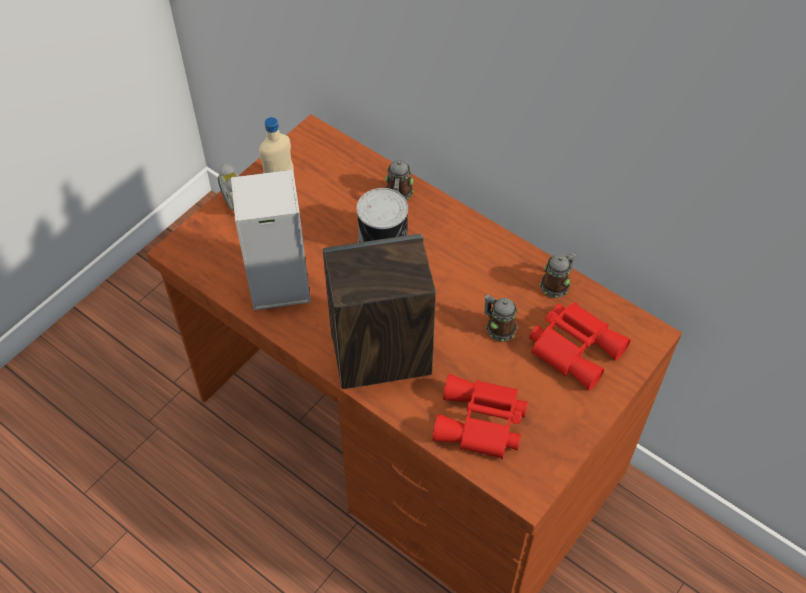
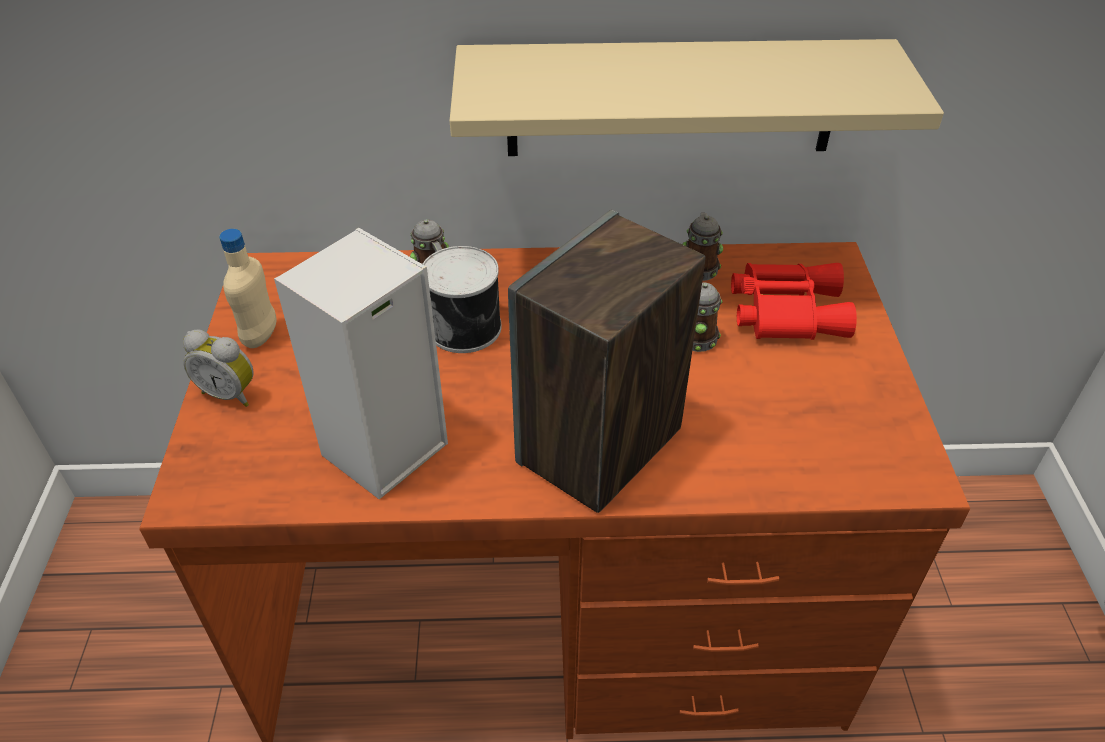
camera: 40 degrees left, 10 degrees down
red binoculars [432,374,528,459] -> none
none -> beige shelf [450,39,944,156]

